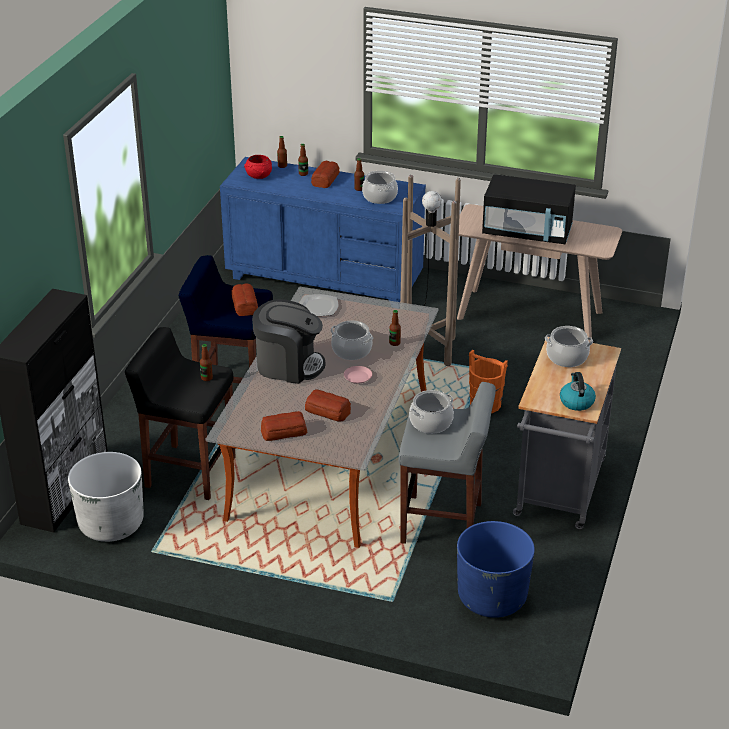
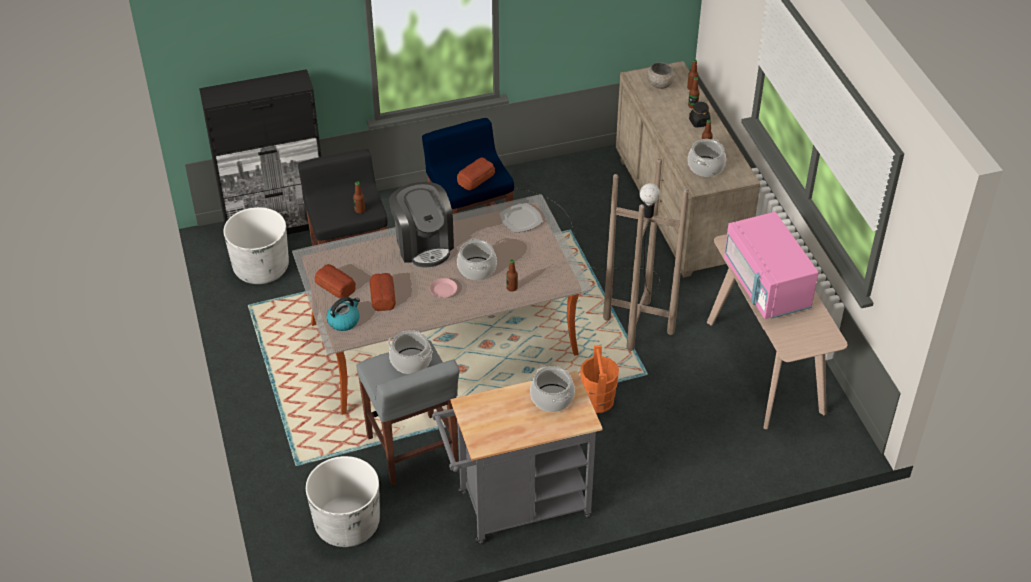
camera: 55 degrees right, 10 degrees up
blue dresser [220,157,426,302] -> beige dresser [616,61,761,278]
red bowl [244,155,272,179] -> grey bowl [647,62,676,89]
bread [311,161,340,188] -> black jar [689,101,711,128]
blue planter [457,521,535,618] -> white planter [306,456,380,547]
black microwave [482,174,576,244] -> pink microwave [724,212,818,319]
kettle [560,372,596,411] -> kettle moved to [327,297,360,331]

